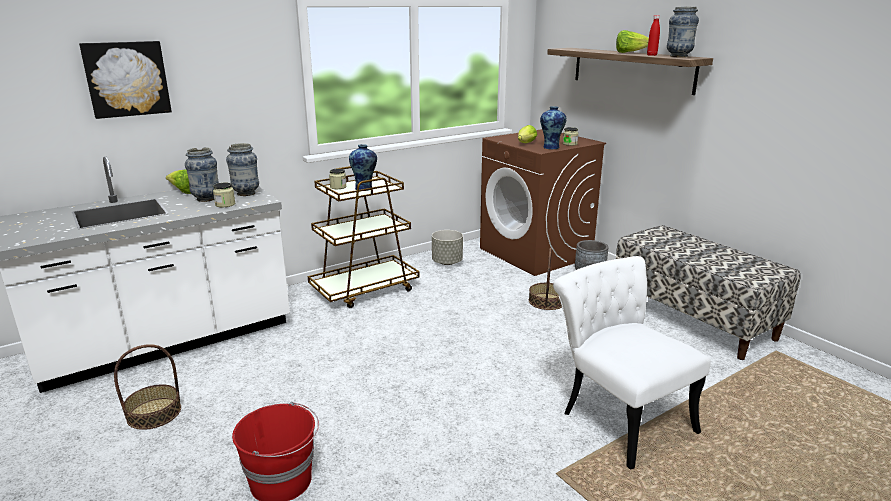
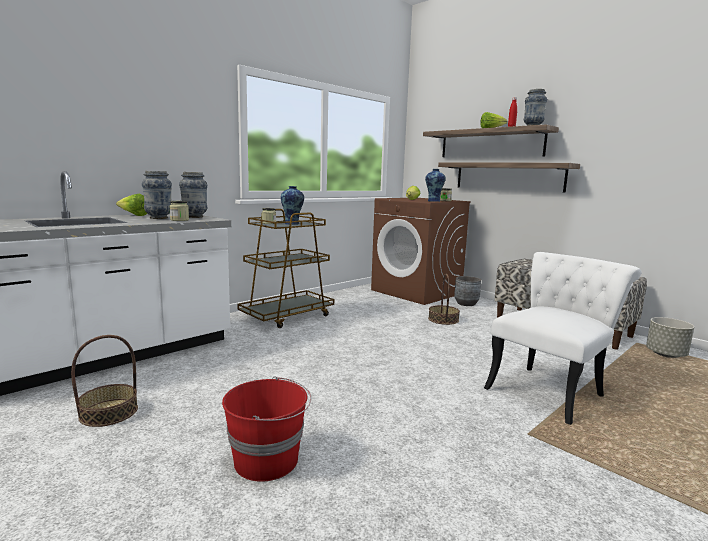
camera: 10 degrees left, 10 degrees down
picture [79,41,172,119] -> none
grey planter [432,230,463,265] -> grey planter moved to [646,317,694,358]
white chair [553,256,711,470] -> white chair turned 90 degrees clockwise [484,252,642,425]
none -> shelf [438,163,580,193]

